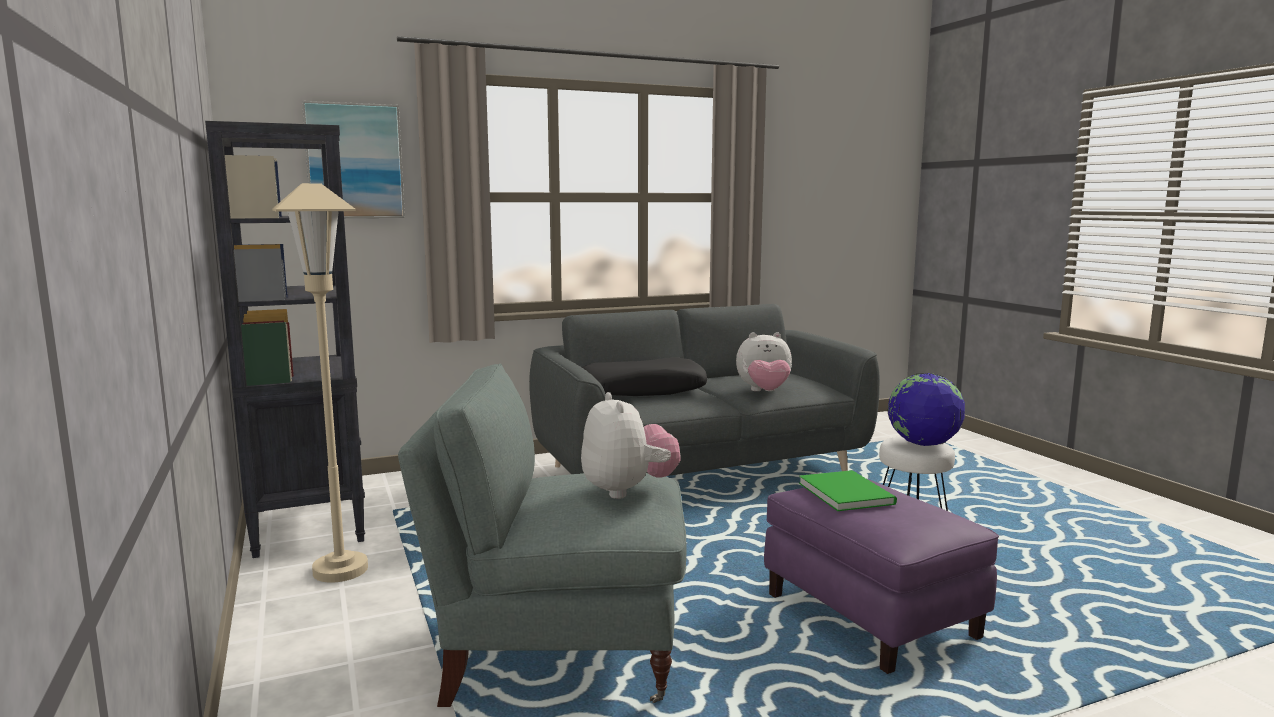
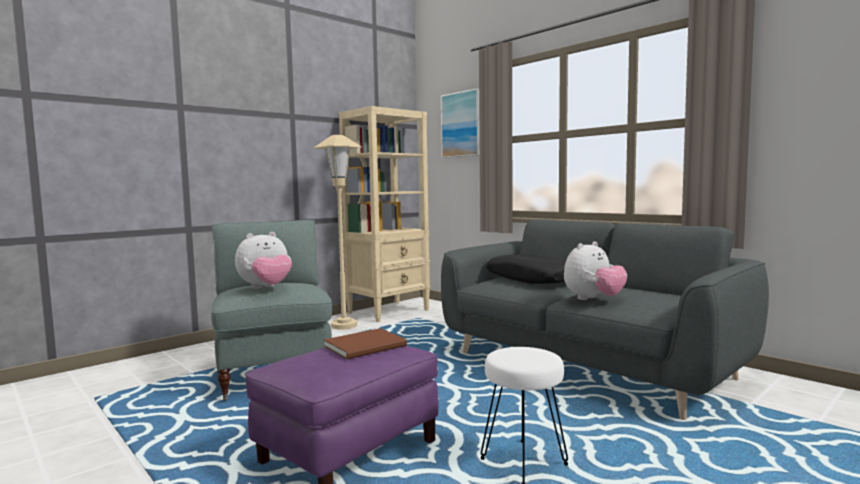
camera: 70 degrees right, 5 degrees down
black bookcase [205,121,365,558] -> beige bookcase [339,106,430,322]
plush toy [736,332,792,391] -> plush toy turned 105 degrees counterclockwise [564,241,627,300]
green book [799,470,897,511] -> brown book [324,328,407,359]
globe [887,373,965,446] -> none

